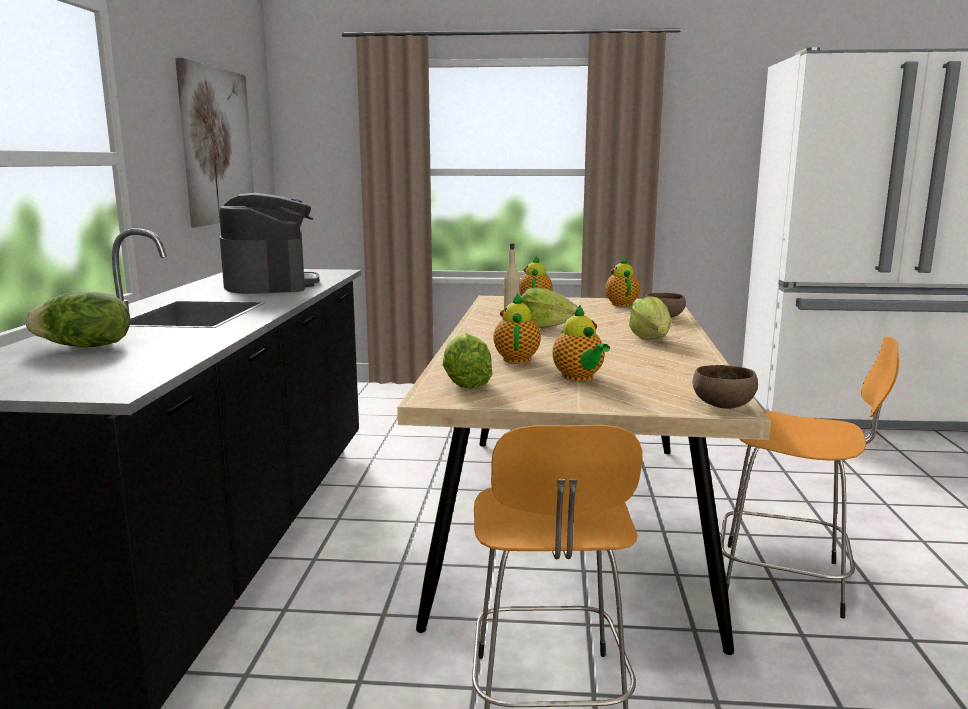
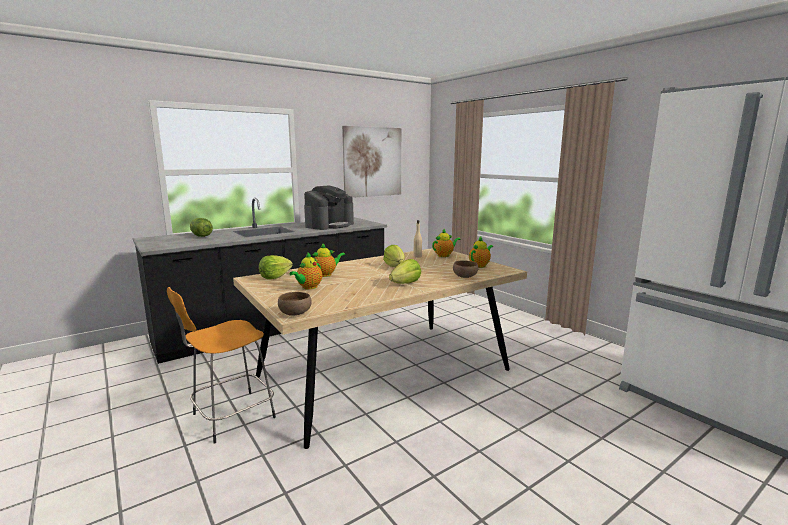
camera: 50 degrees right, 0 degrees up
orange stool [720,336,899,619] -> none

